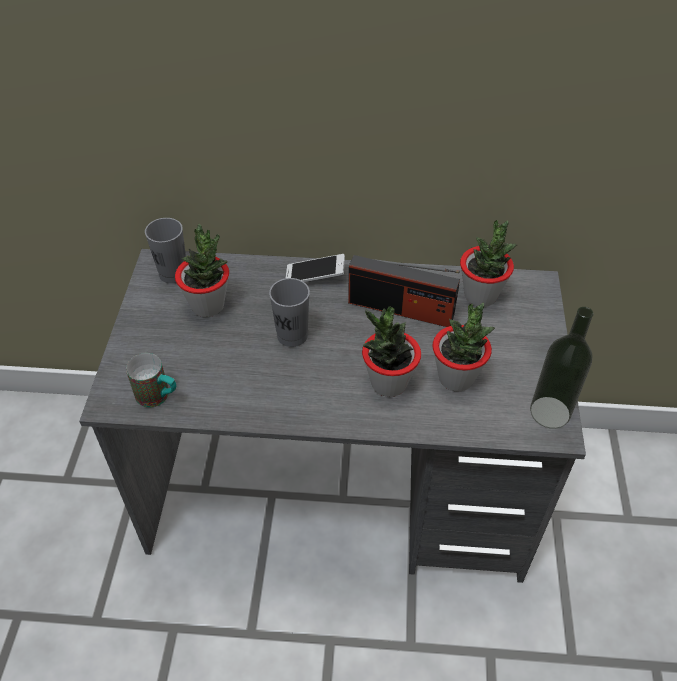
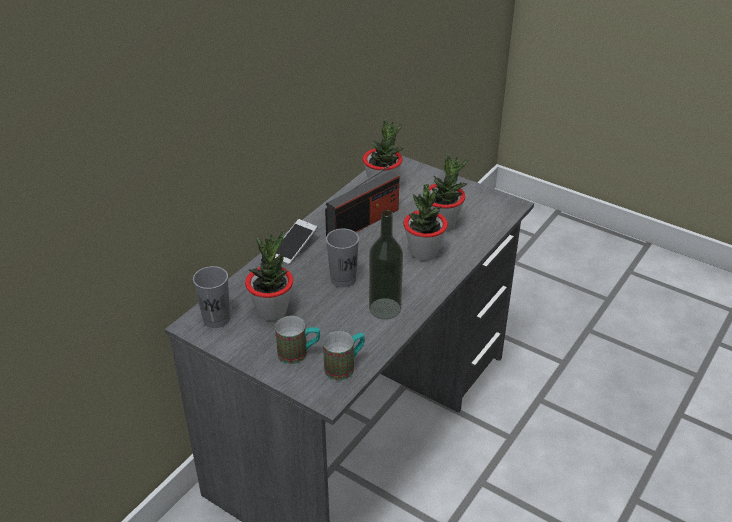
camera: 60 degrees left, 10 degrees down
bottle [530,307,593,429] -> bottle moved to [369,210,403,319]
none -> mug [275,316,320,364]

